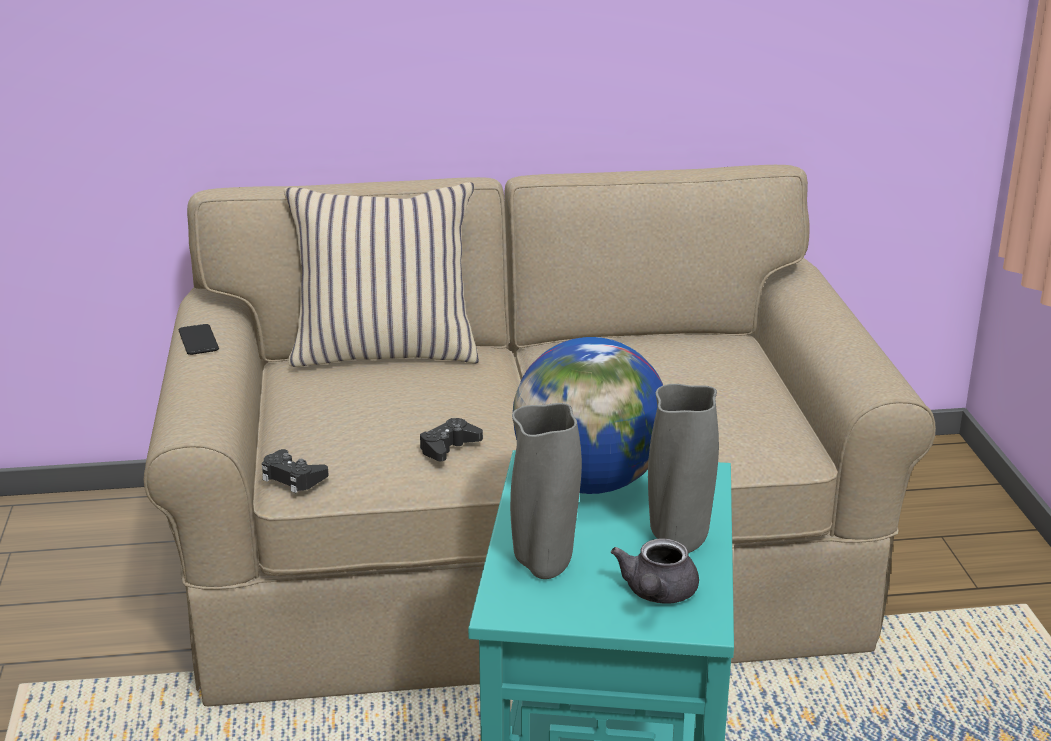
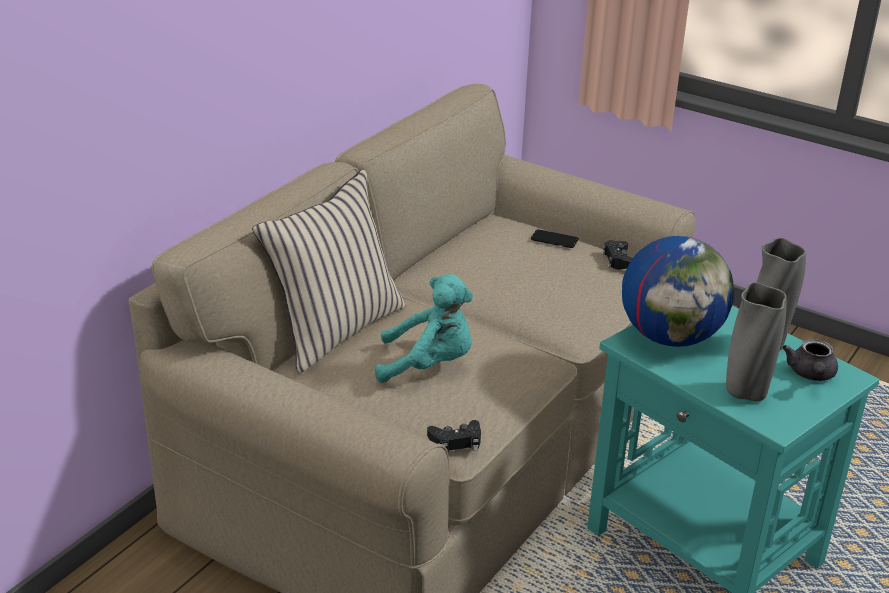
camera: 50 degrees left, 5 degrees up
phone [178,324,219,355] -> phone moved to [531,229,579,248]
black game controller [420,418,483,461] -> black game controller moved to [602,240,633,269]
grey teapot [611,538,699,604] -> grey teapot turned 45 degrees clockwise [782,339,838,381]
none -> turquoise plush toy [375,274,473,383]

